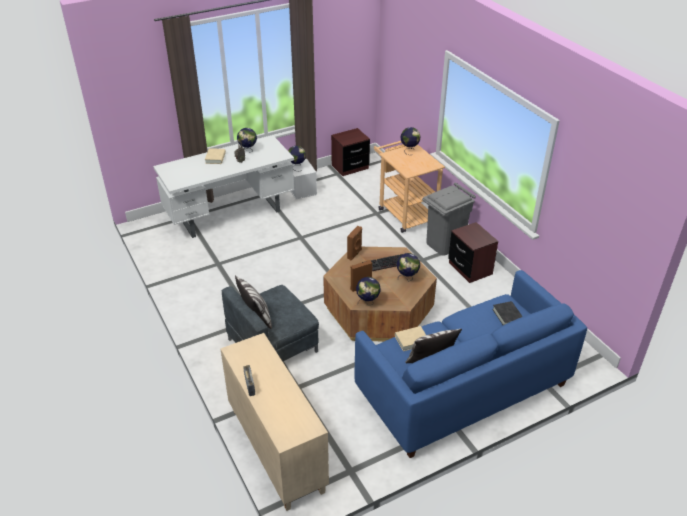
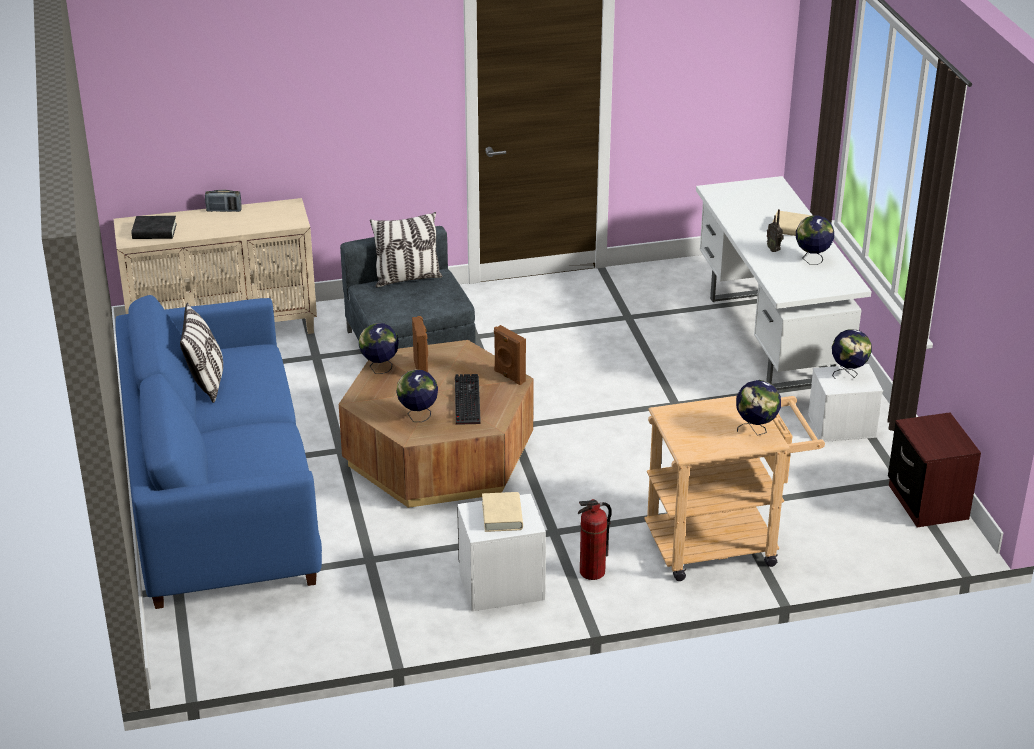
camera: 105 degrees right, 5 degrees down
beige book [395,326,426,351] -> beige book moved to [482,492,523,532]
grey trash can [422,183,476,256] -> fire extinguisher [578,499,612,580]
brown nightstand [448,222,498,283] -> white nightstand [457,493,546,612]
black book [492,301,523,325] -> black book moved to [131,216,177,239]

